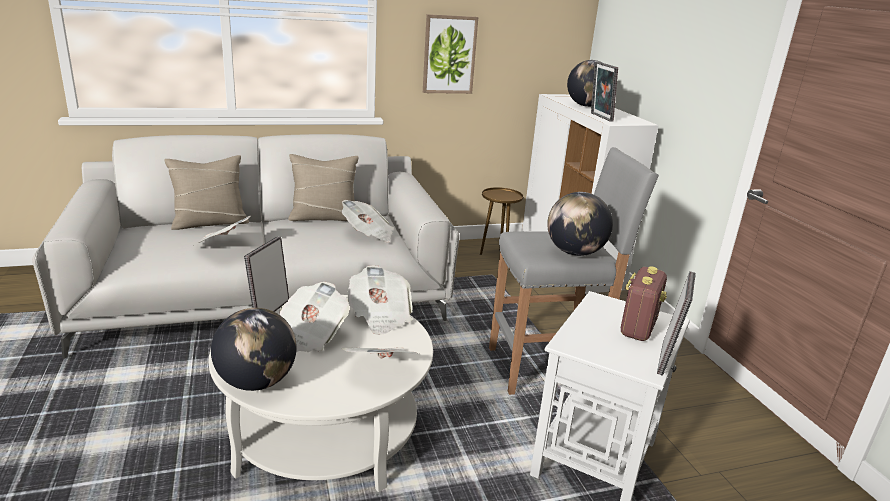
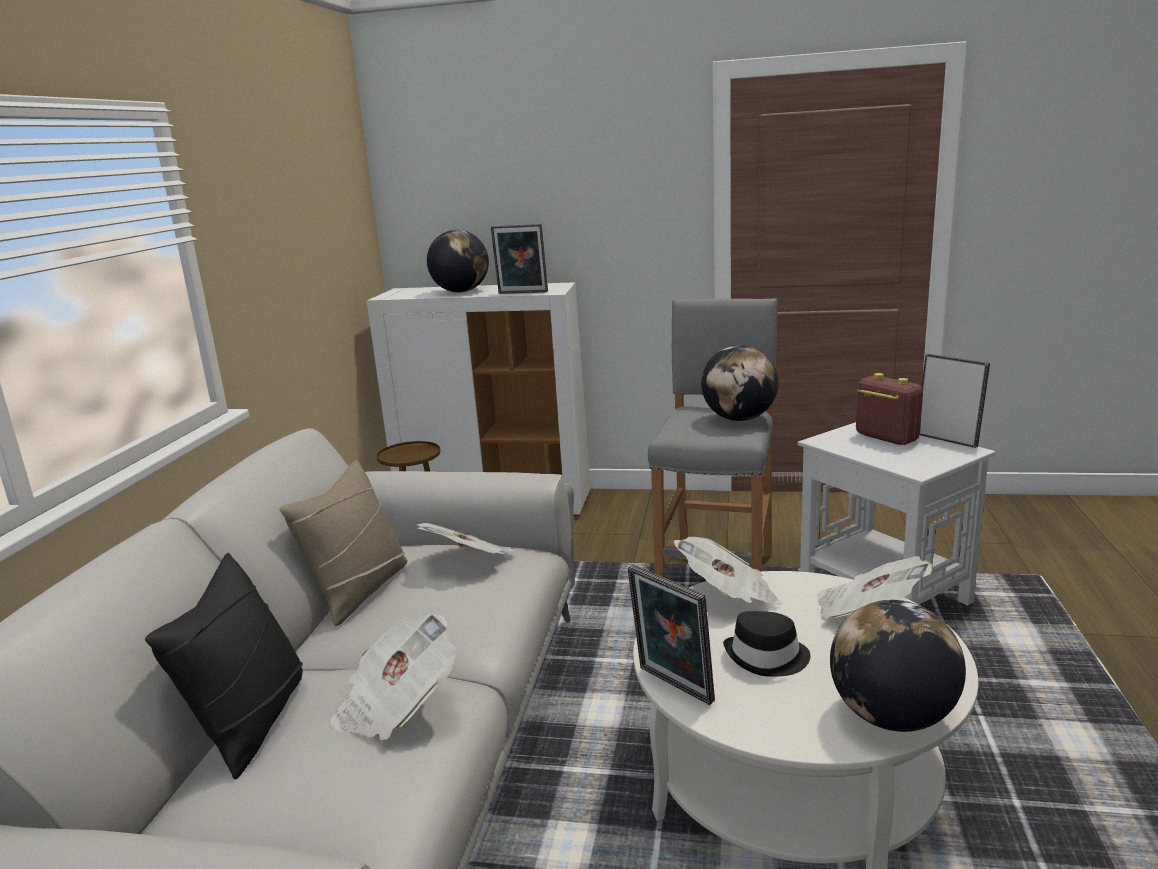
camera: 60 degrees left, 5 degrees down
beige pillow [164,155,249,230] -> black pillow [145,553,303,779]
newspaper [279,282,350,352] -> black hat [723,611,811,677]
picture [423,14,478,94] -> none

